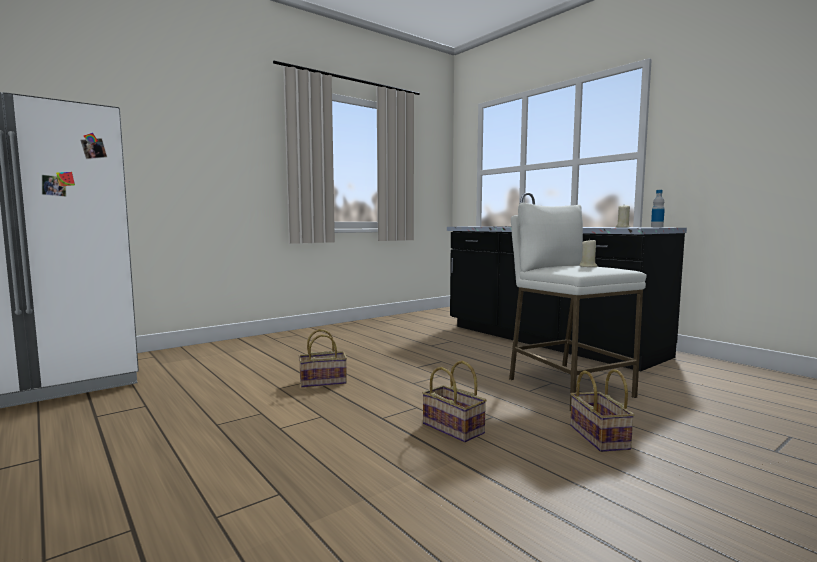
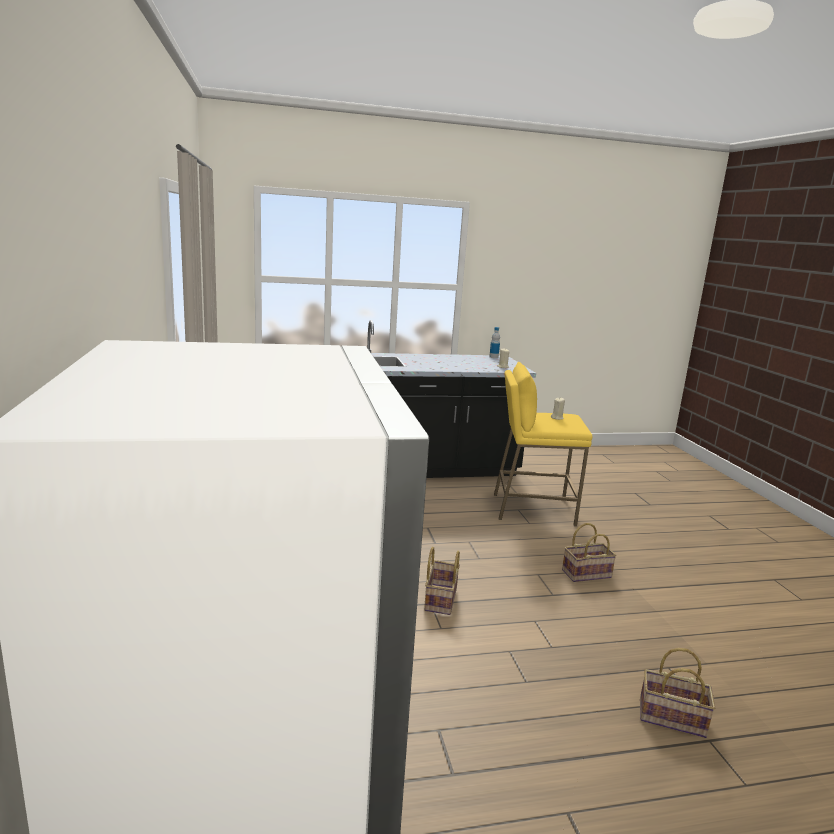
camera: 65 degrees left, 10 degrees up
white stool [509,203,647,411] -> yellow stool [494,362,593,526]
basket [570,369,635,452] -> basket moved to [640,648,715,738]

